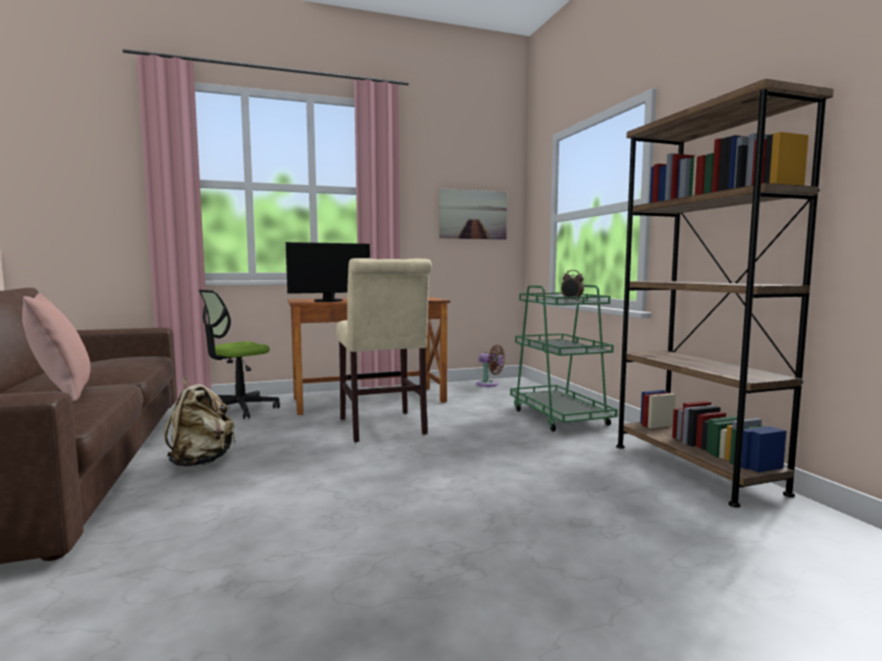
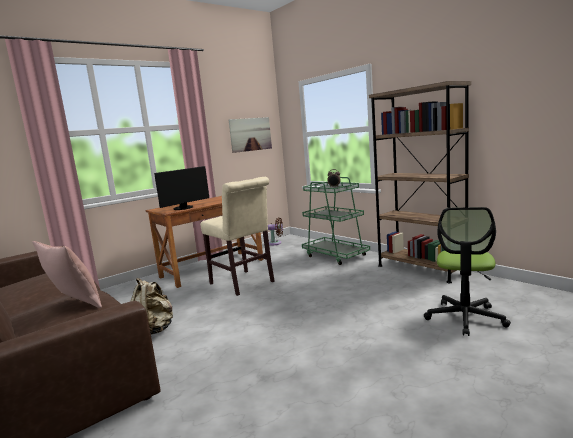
camera: 20 degrees left, 5 degrees up
office chair [199,290,280,419] -> office chair moved to [424,207,511,336]

